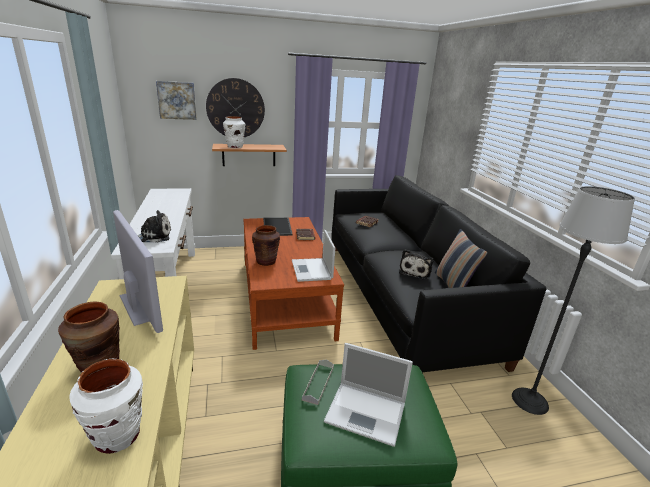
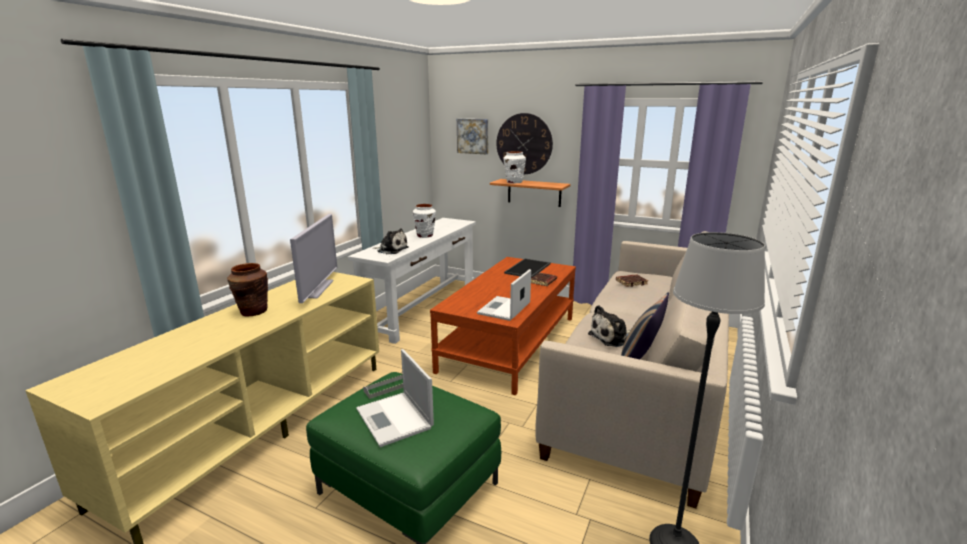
camera: 40 degrees right, 5 degrees down
white vase [69,359,143,454] -> white vase moved to [412,204,436,238]
brown vase [252,225,280,266] -> none
black sofa [331,175,546,372] -> beige sofa [535,231,729,509]

